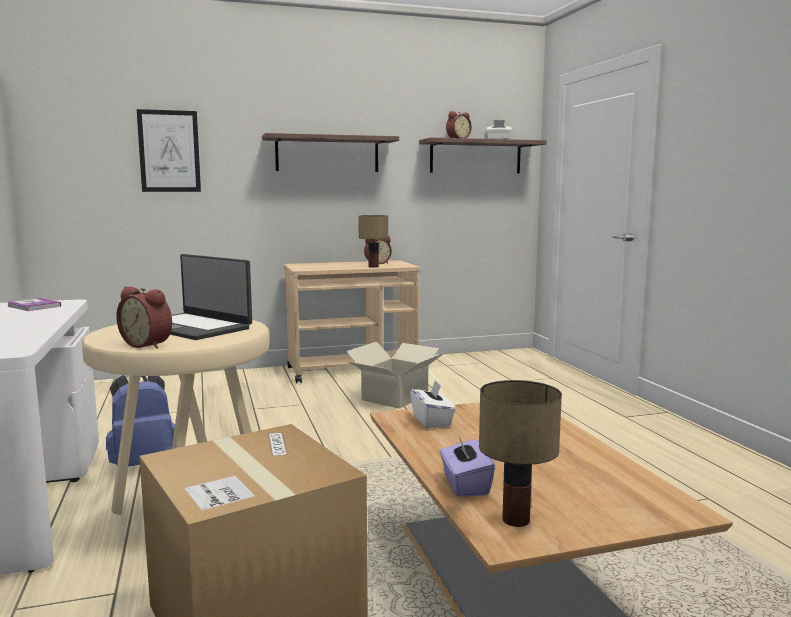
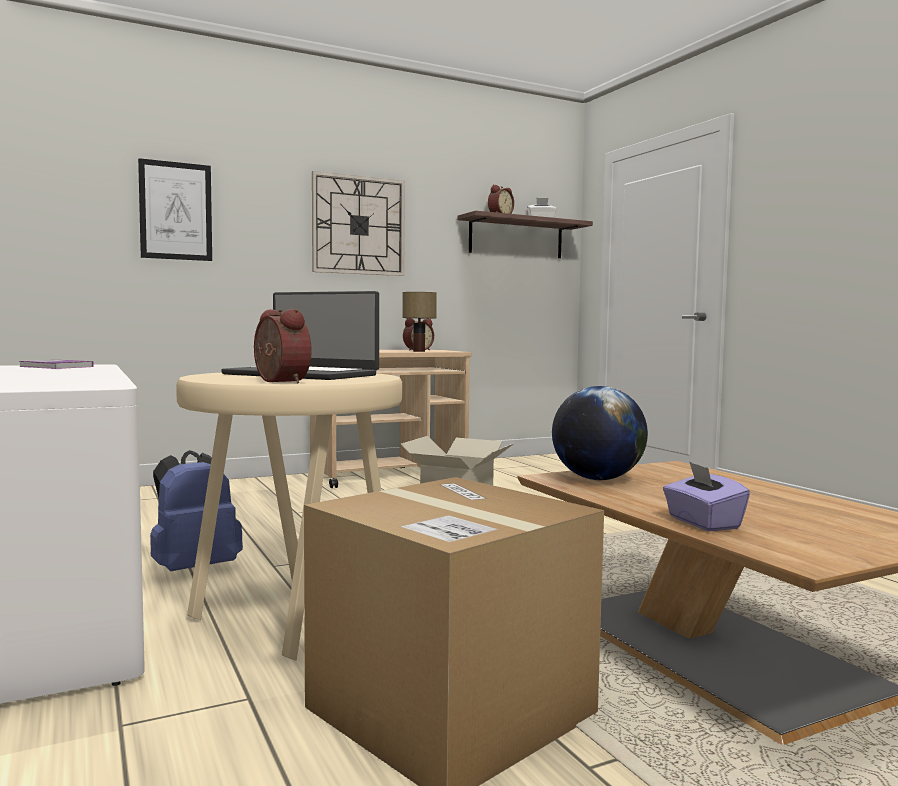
camera: 10 degrees left, 5 degrees down
alarm clock [116,286,172,349] -> alarm clock turned 150 degrees counterclockwise [254,309,312,383]
shelf [262,133,399,172] -> wall clock [312,171,405,276]
white tissue box [410,380,456,429] -> globe [552,386,648,480]
table lamp [479,380,562,527] -> none

